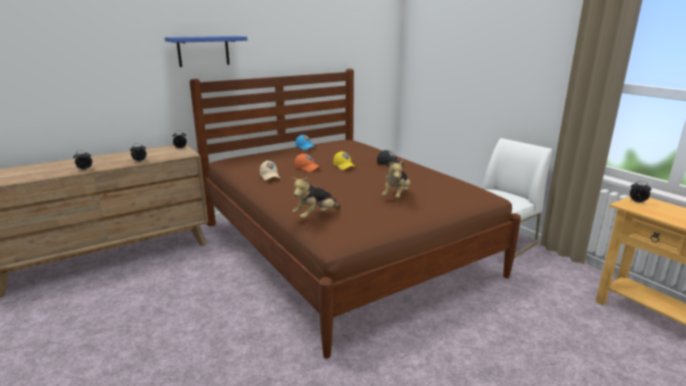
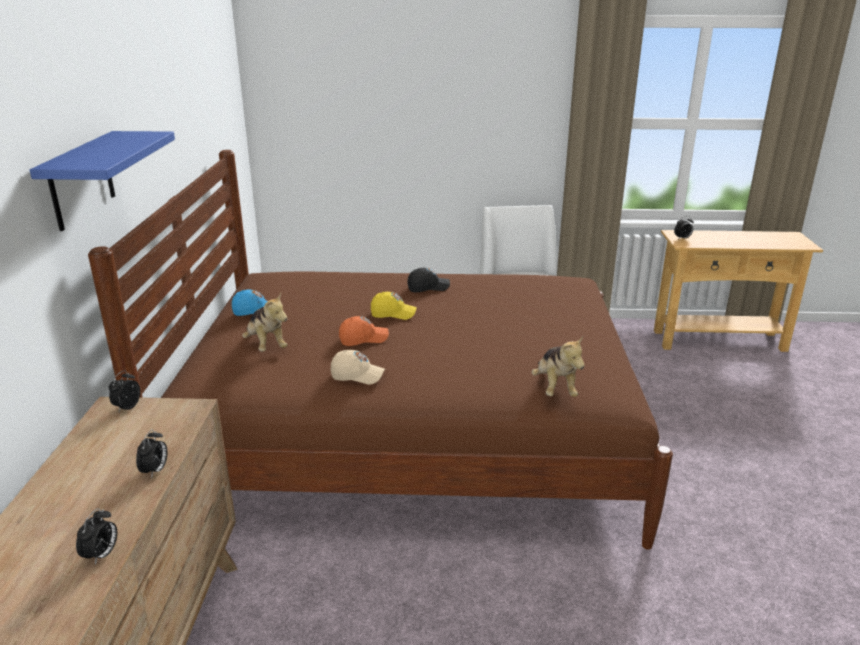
camera: 55 degrees left, 5 degrees up
plush toy [382,160,410,199] -> plush toy moved to [242,293,287,351]

